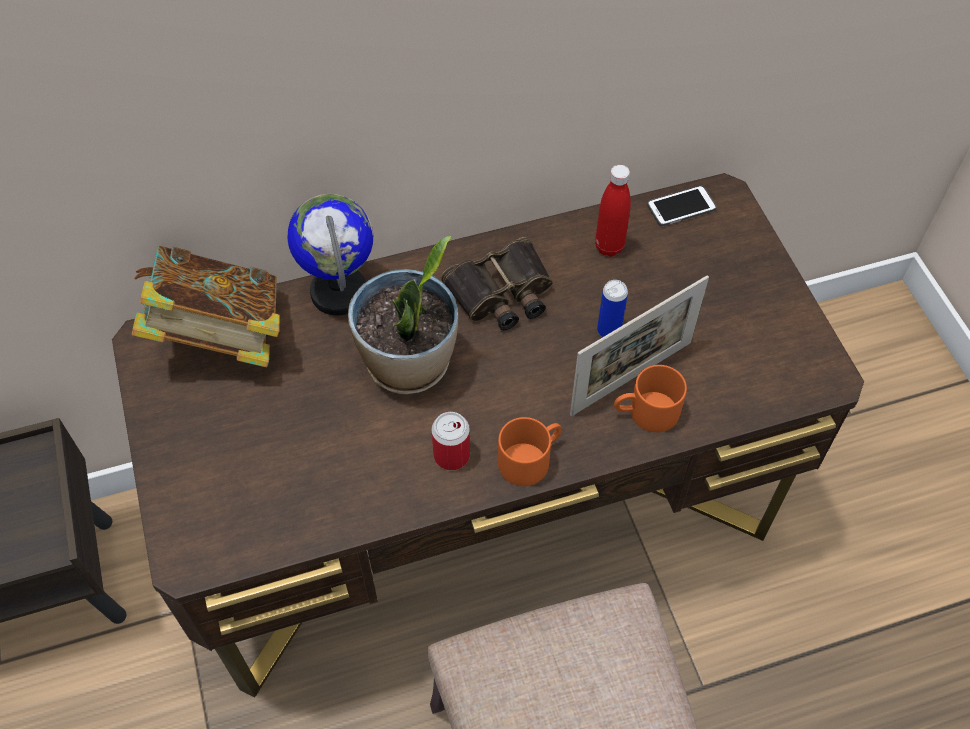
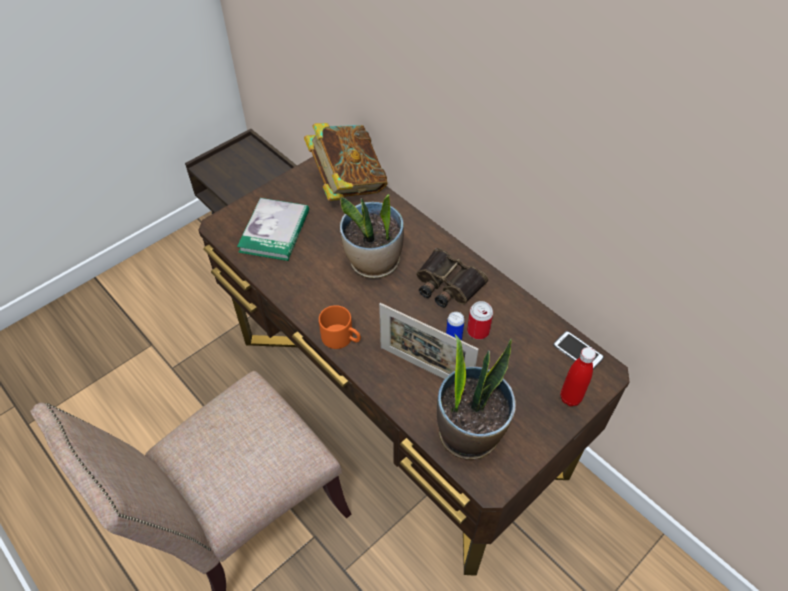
camera: 65 degrees right, 5 degrees down
globe [287,194,373,316] -> none
can [432,412,470,470] -> can moved to [467,301,493,339]
red bottle [595,165,631,257] -> red bottle moved to [560,347,596,406]
orange mug [614,365,687,432] -> none
none -> book [237,198,309,261]
none -> potted plant [437,334,516,460]

